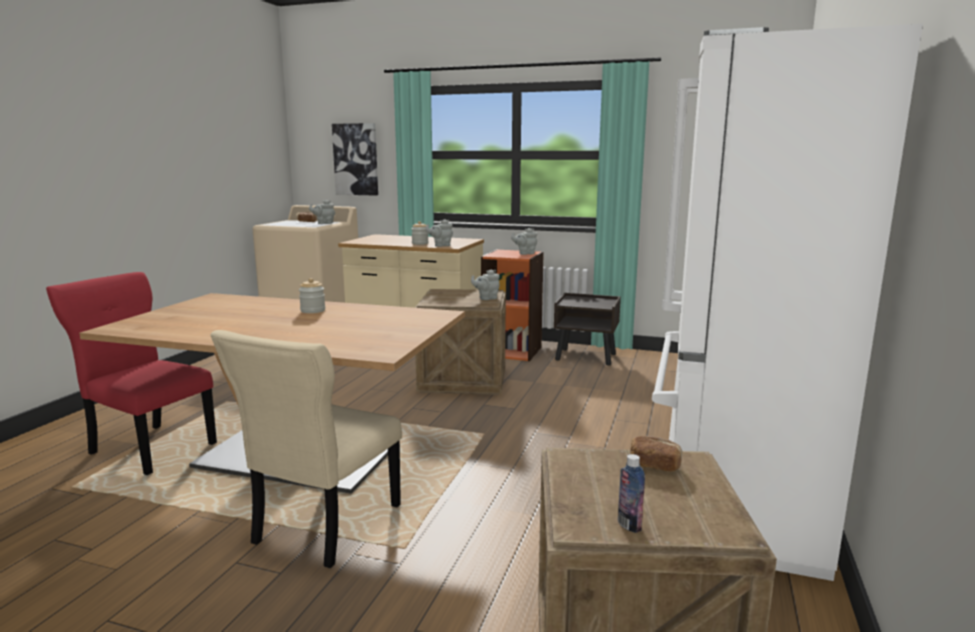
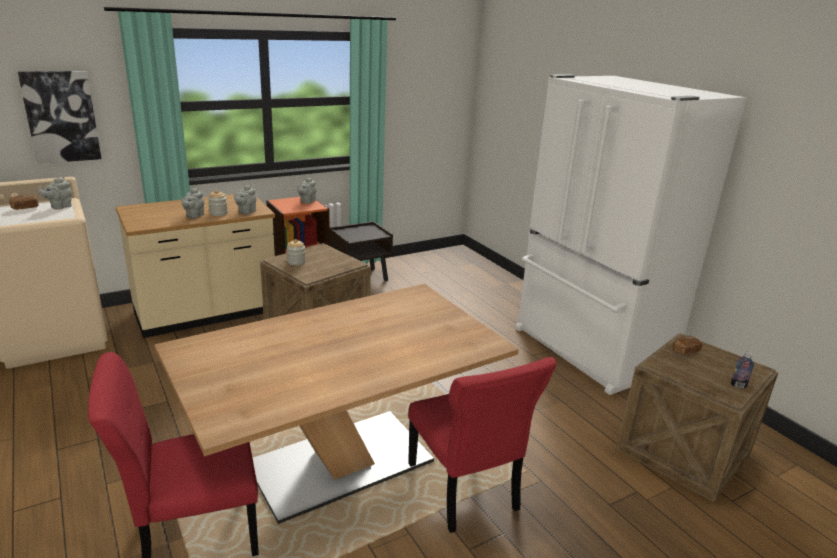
camera: 50 degrees left, 10 degrees up
beige chair [211,330,402,568] -> red chair [408,357,557,533]
jar [299,278,325,313] -> jar moved to [287,239,305,265]
grey teapot [471,270,500,300] -> grey teapot moved to [181,188,204,218]

